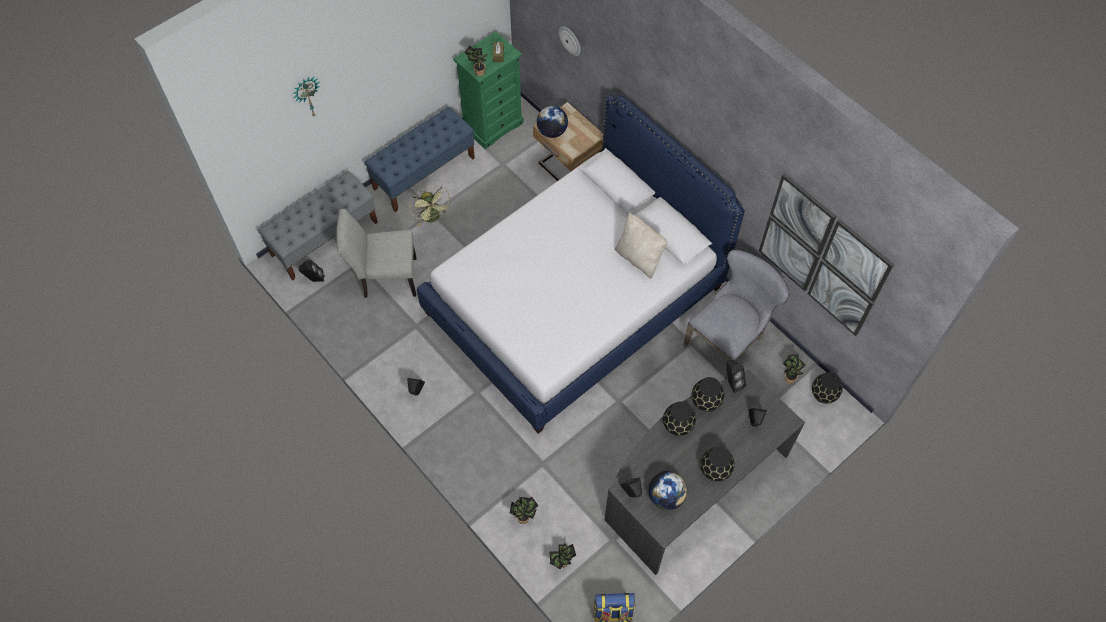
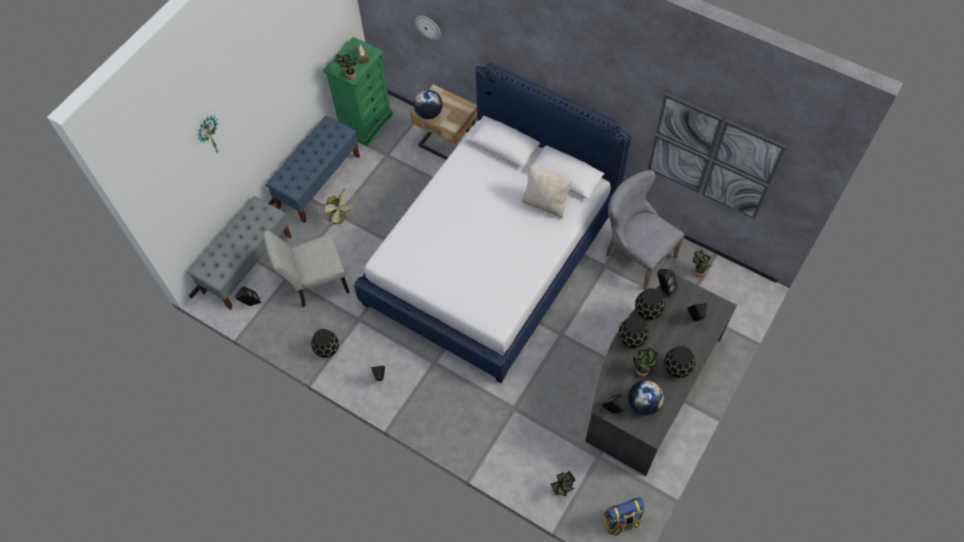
camera: 15 degrees left, 0 degrees up
potted plant [510,496,538,524] -> potted plant moved to [633,348,659,377]
grey chair [683,250,789,380] -> grey chair turned 75 degrees counterclockwise [606,170,685,290]
black vase [812,372,843,404] -> black vase moved to [311,329,339,358]

